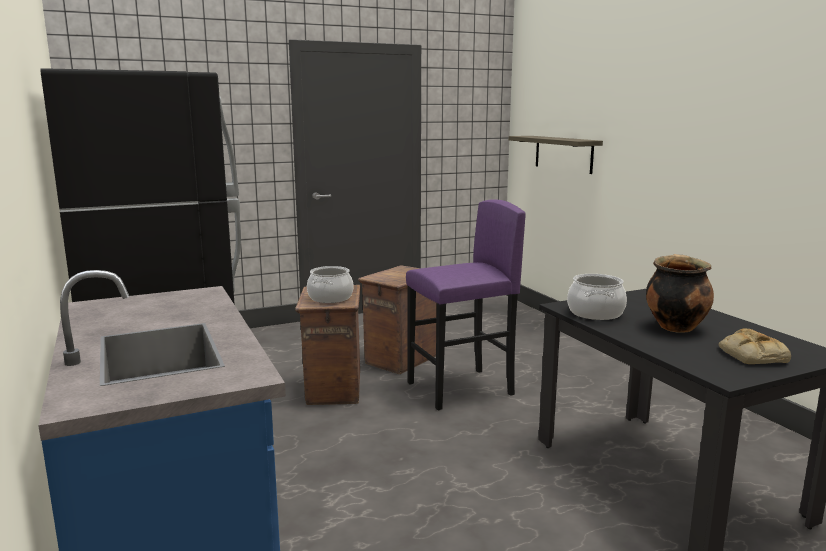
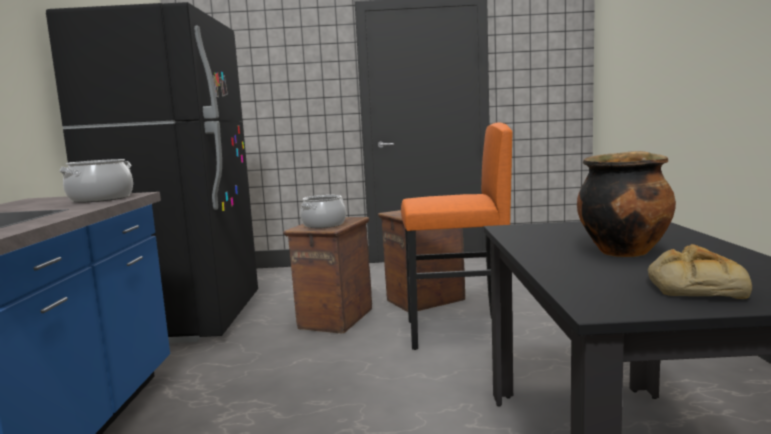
camera: 25 degrees right, 5 degrees down
purple stool [406,199,526,410] -> orange stool [401,123,512,350]
shelf [509,136,603,174] -> none
cooking pot [567,274,627,320] -> cooking pot moved to [59,159,133,202]

